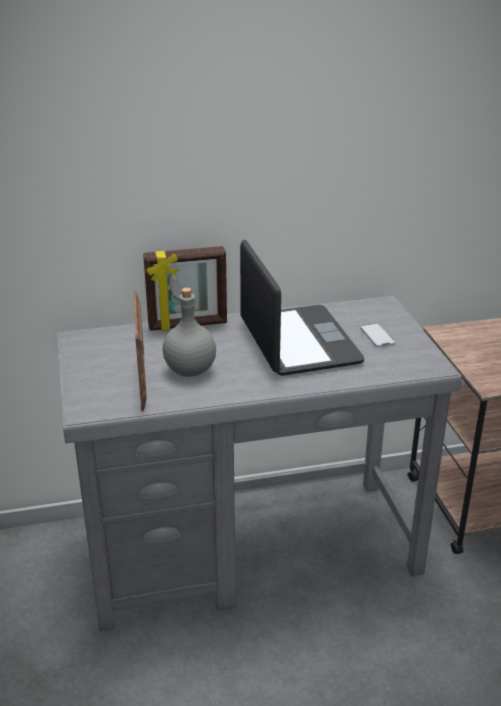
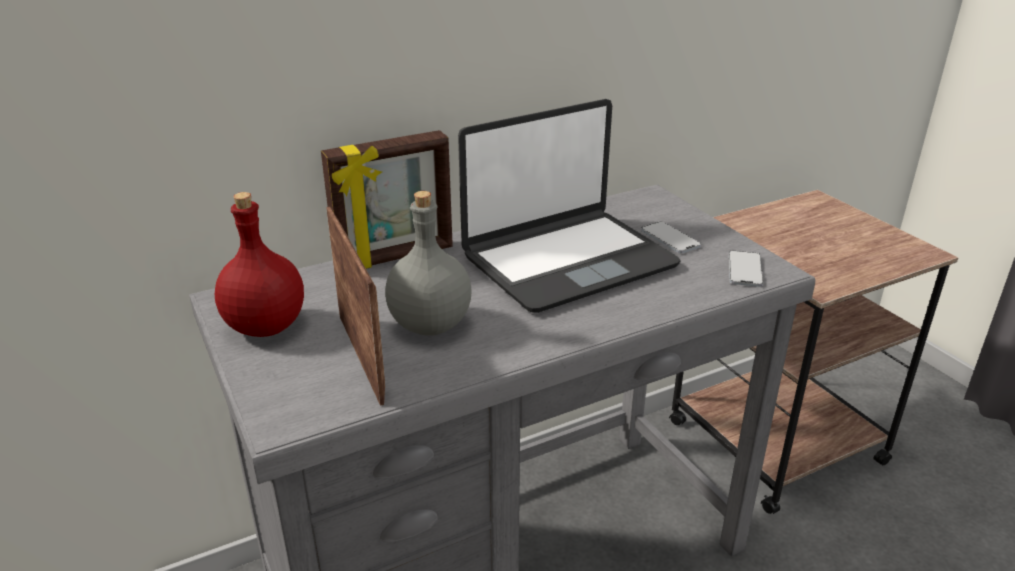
camera: 15 degrees left, 0 degrees up
laptop [240,240,364,376] -> laptop turned 90 degrees clockwise [458,99,681,313]
none -> red bottle [214,192,304,337]
none -> phone [729,250,763,287]

